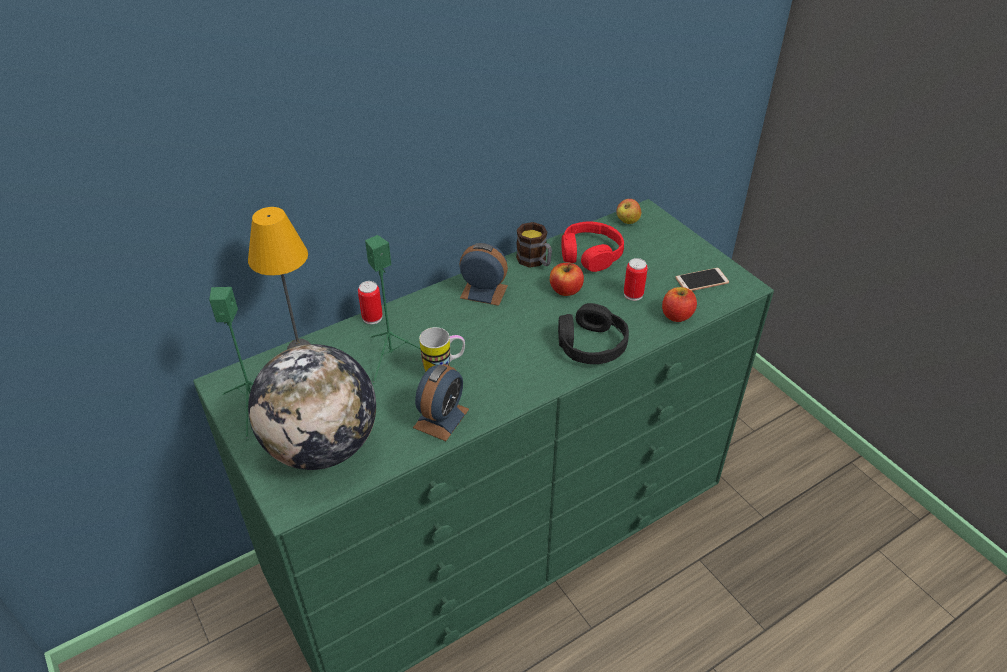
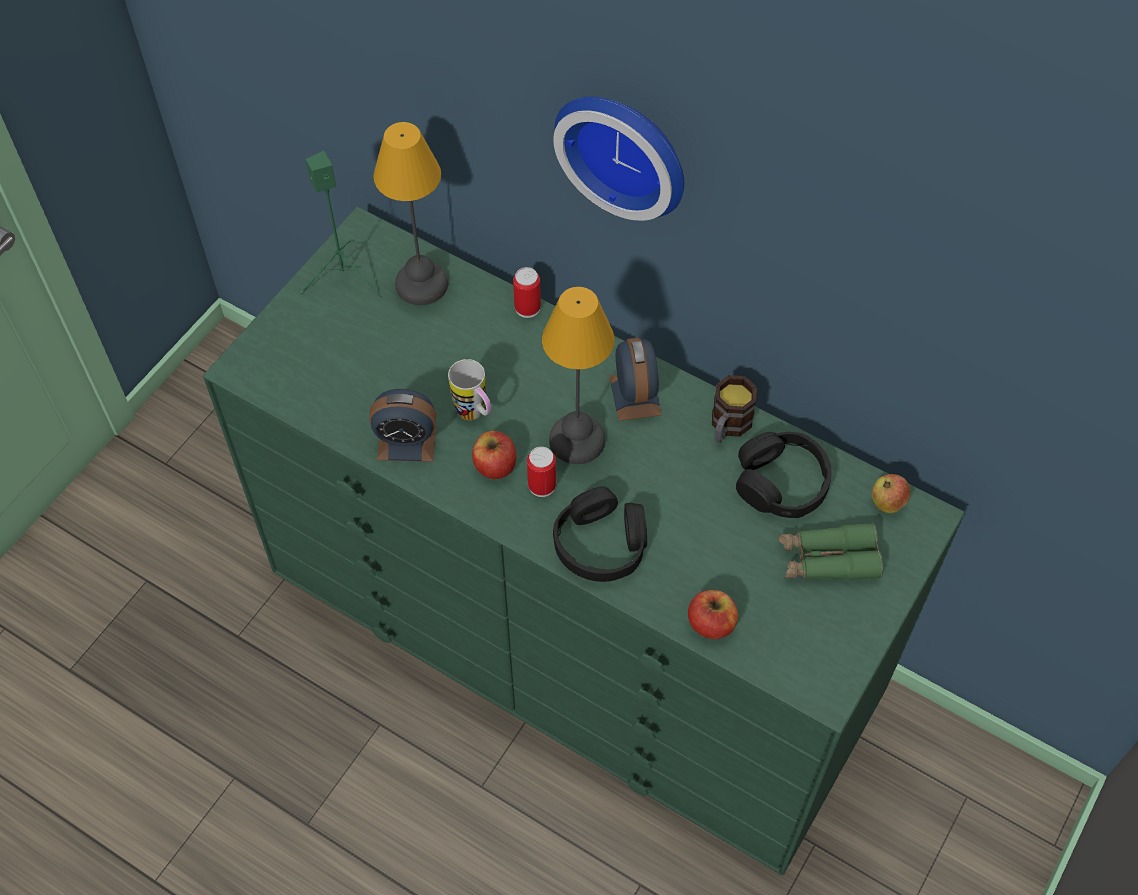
camera: 65 degrees right, 15 degrees up
globe [248,344,376,470] -> none
green speaker [365,235,421,384] -> none
apple [550,263,584,296] -> apple moved to [472,431,516,479]
red headphones [561,221,624,272] -> black headphones [736,432,831,518]
can [624,258,648,301] -> can moved to [527,447,556,497]
phone [675,268,729,291] -> none
none -> table lamp [542,287,615,464]
none -> wall clock [553,96,684,221]
none -> green binoculars [779,523,883,580]

